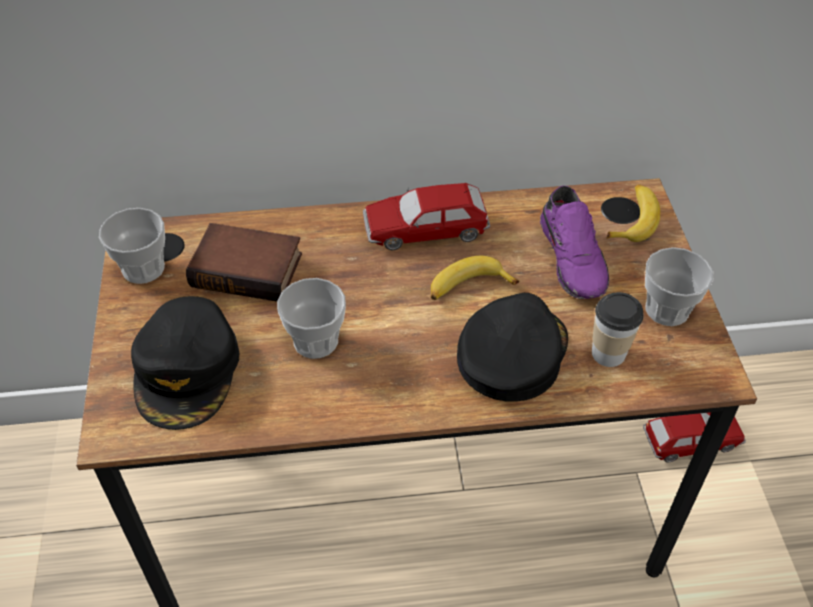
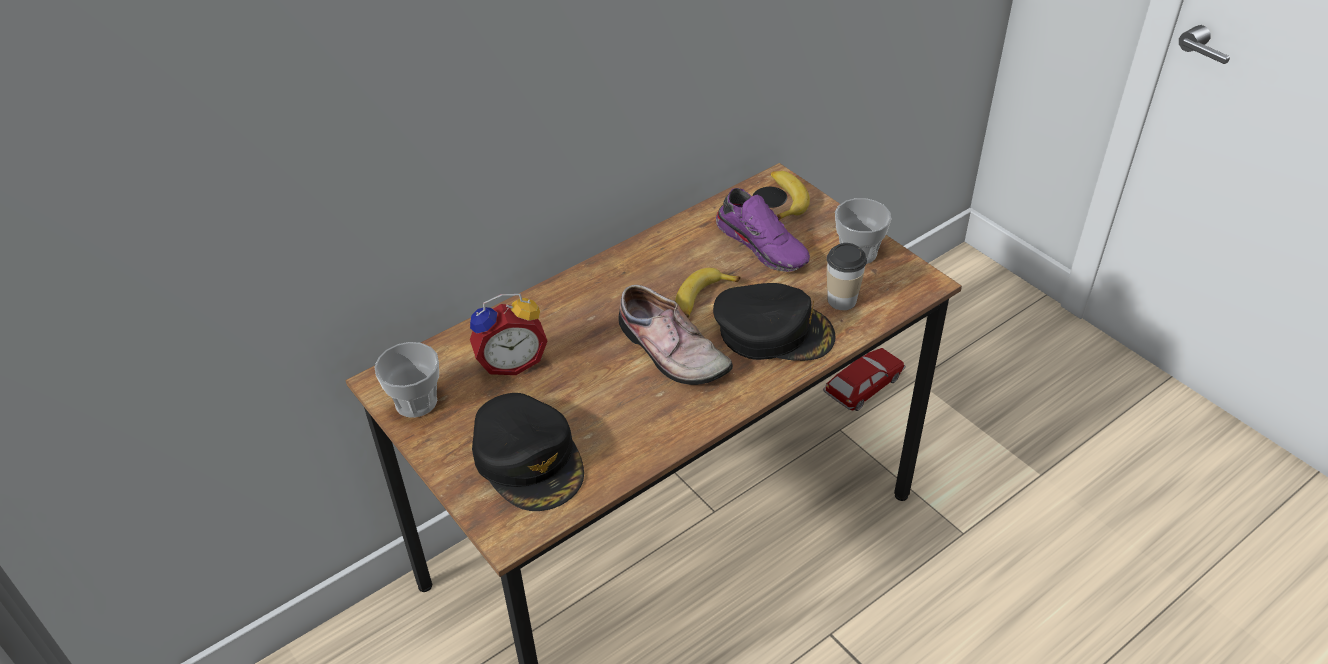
camera: 30 degrees left, 5 degrees down
book [186,223,302,302] -> alarm clock [470,294,547,375]
cup [277,278,346,359] -> none
toy car [363,183,490,250] -> none
black cap [457,293,568,402] -> black cap turned 105 degrees clockwise [713,283,835,361]
none -> shoe [618,285,733,385]

